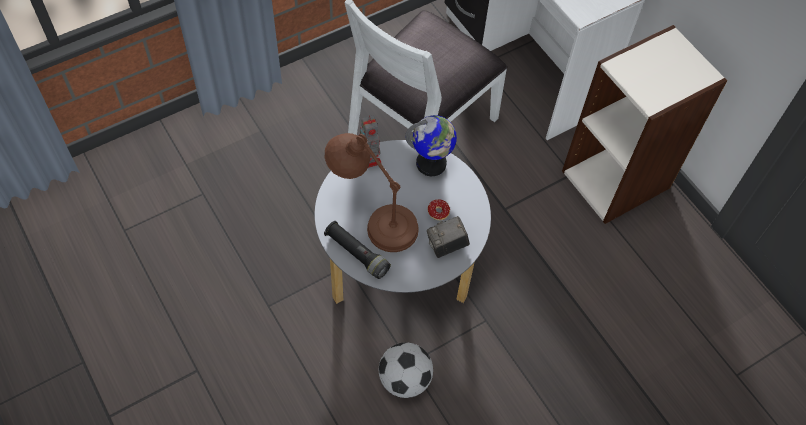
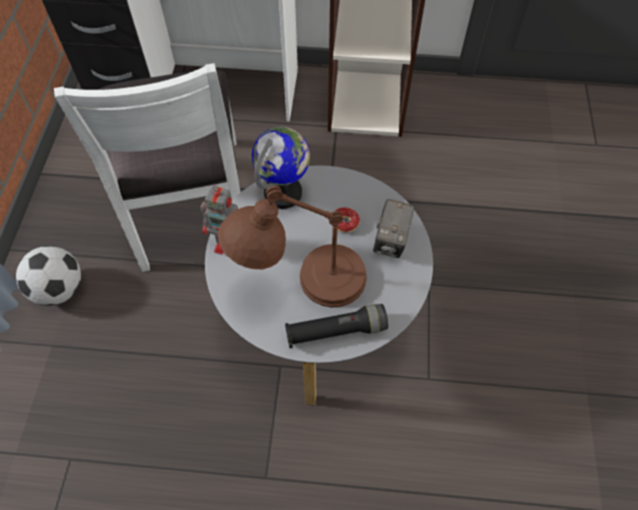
camera: 50 degrees left, 0 degrees up
football [379,342,433,398] -> football moved to [16,246,81,306]

